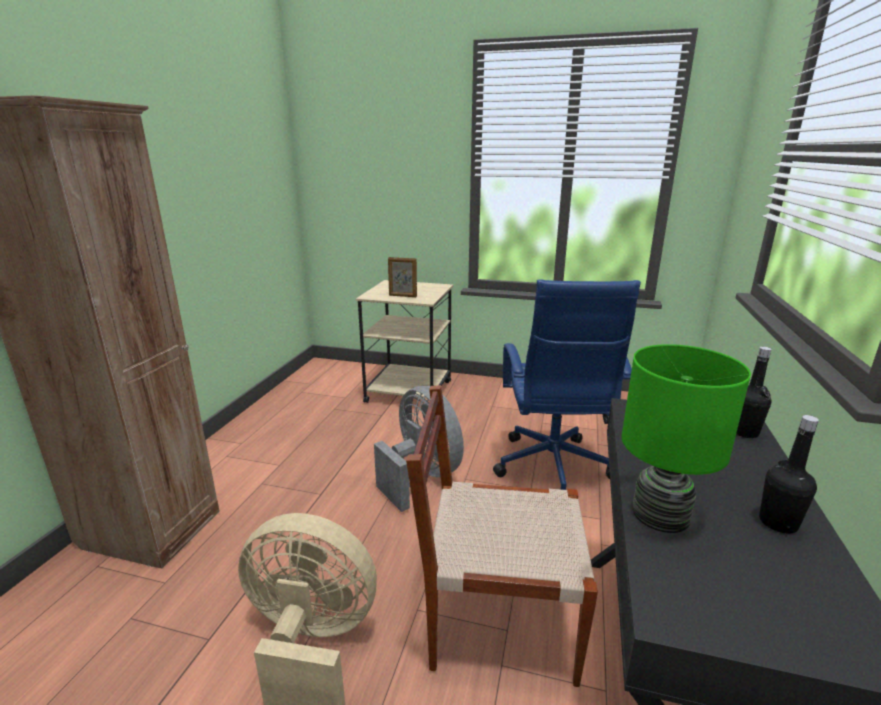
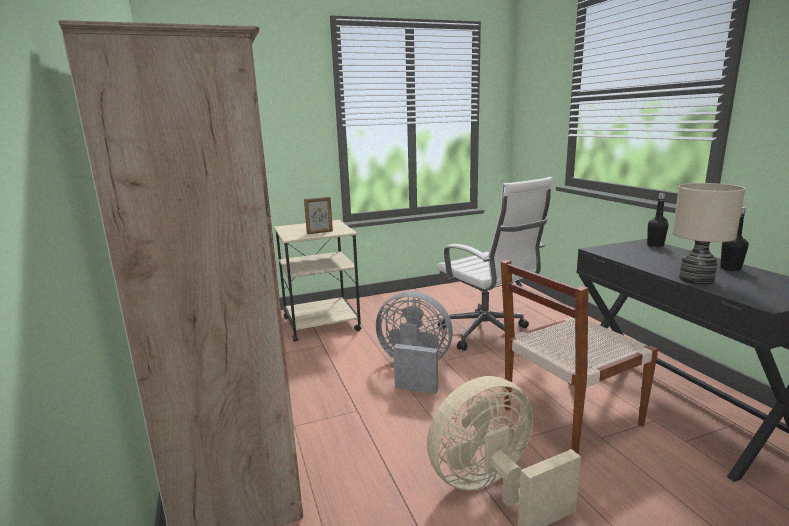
camera: 35 degrees left, 5 degrees down
blue office chair [493,279,641,490] -> white office chair [436,177,553,351]
green table lamp [622,344,751,533] -> beige table lamp [672,183,745,284]

